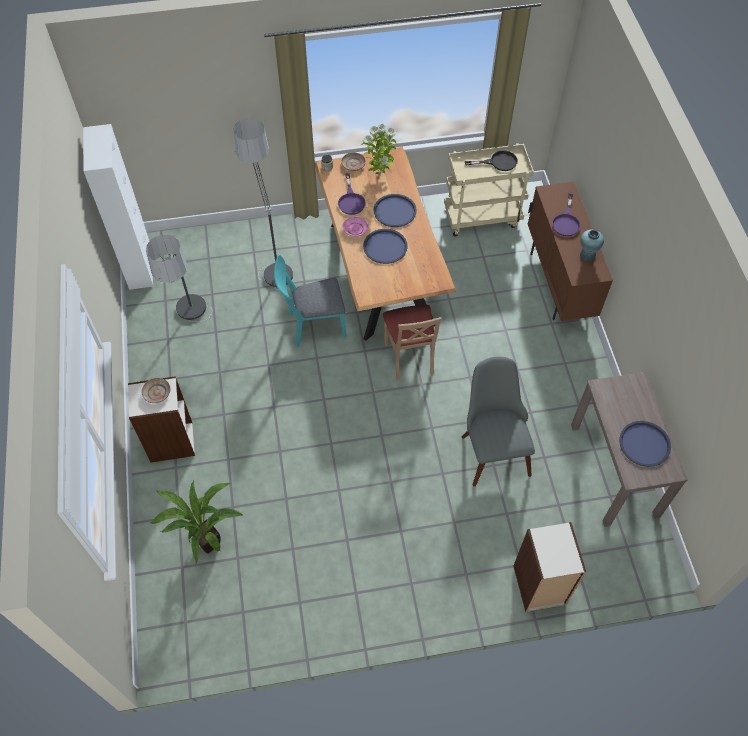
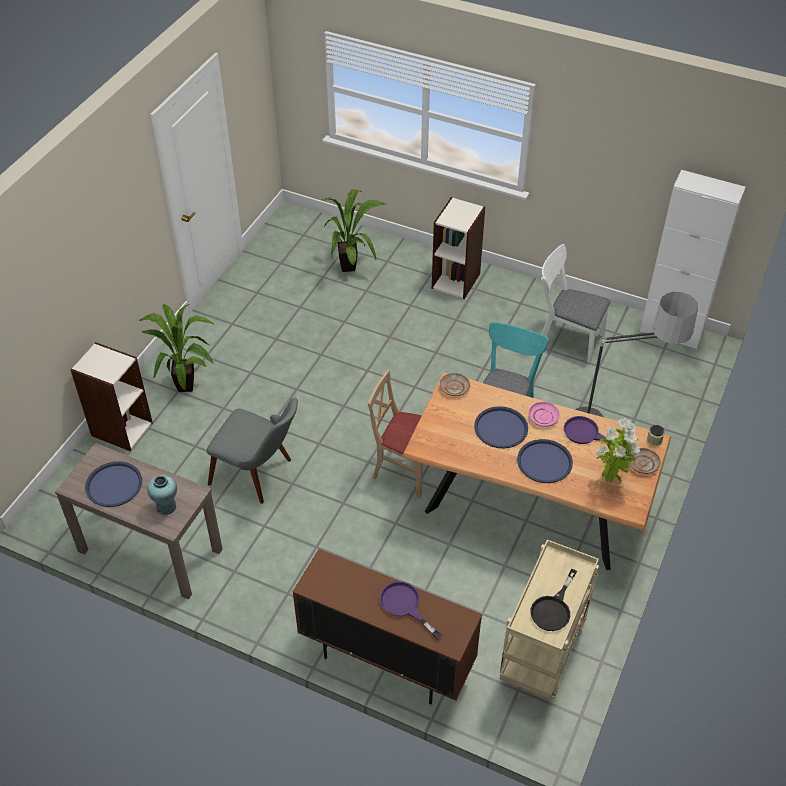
camera: 125 degrees right, 10 degrees down
beige plate [142,378,171,403] -> beige plate moved to [439,373,470,396]
floor lamp [146,235,212,322] -> white chair [541,244,611,363]
turquoise vase [580,229,604,262] -> turquoise vase moved to [147,475,177,515]
none -> potted plant [139,304,213,392]

